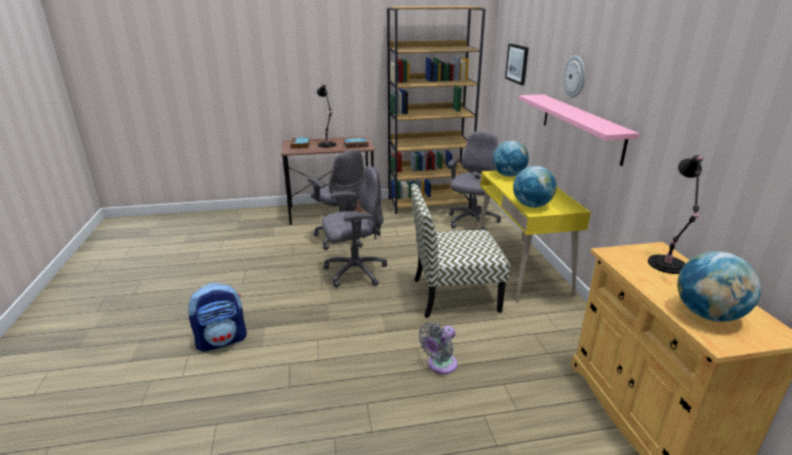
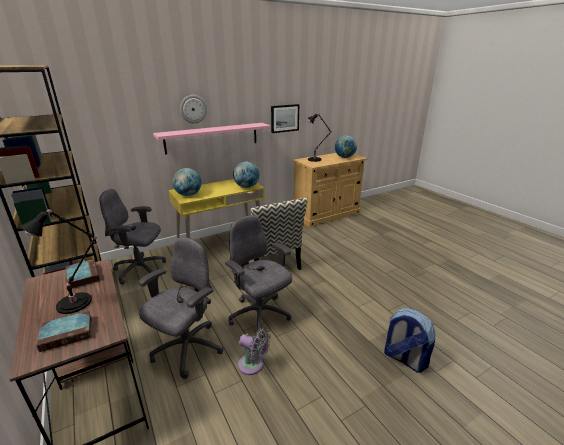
camera: 110 degrees left, 0 degrees up
grey fan [418,323,458,374] -> grey fan moved to [238,328,270,375]
picture [505,44,529,85] -> picture moved to [271,104,299,133]

